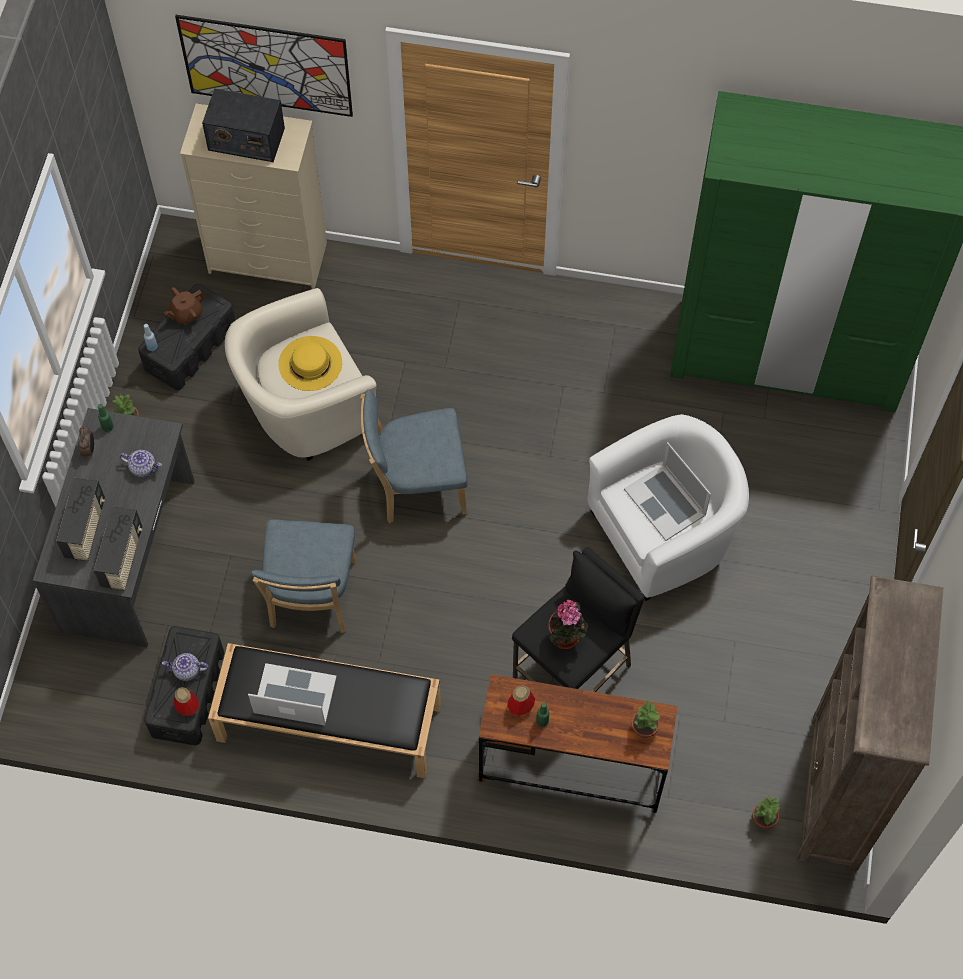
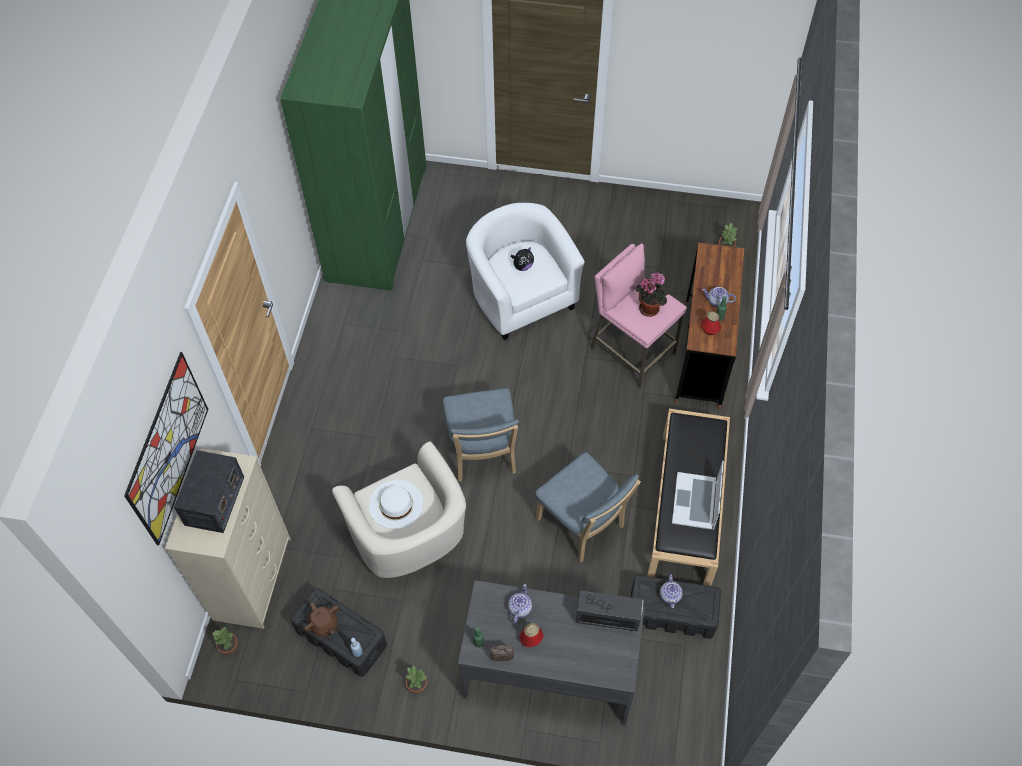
camera: 90 degrees left, 5 degrees down
radio [57,478,105,561] -> none
bottle [174,687,199,716] -> bottle moved to [519,623,544,647]
blue chair [251,519,356,633] -> blue chair turned 45 degrees clockwise [535,452,641,562]
yellow hat [278,336,342,391] -> white hat [369,480,423,529]
black stool [512,547,645,692] -> pink stool [590,244,687,388]
laptop [624,442,711,541] -> plush toy [511,247,534,271]
potted plant [631,700,661,738] -> potted plant moved to [213,626,238,654]
brown bookcase [797,576,943,871] -> none
none -> teapot [702,287,736,308]

